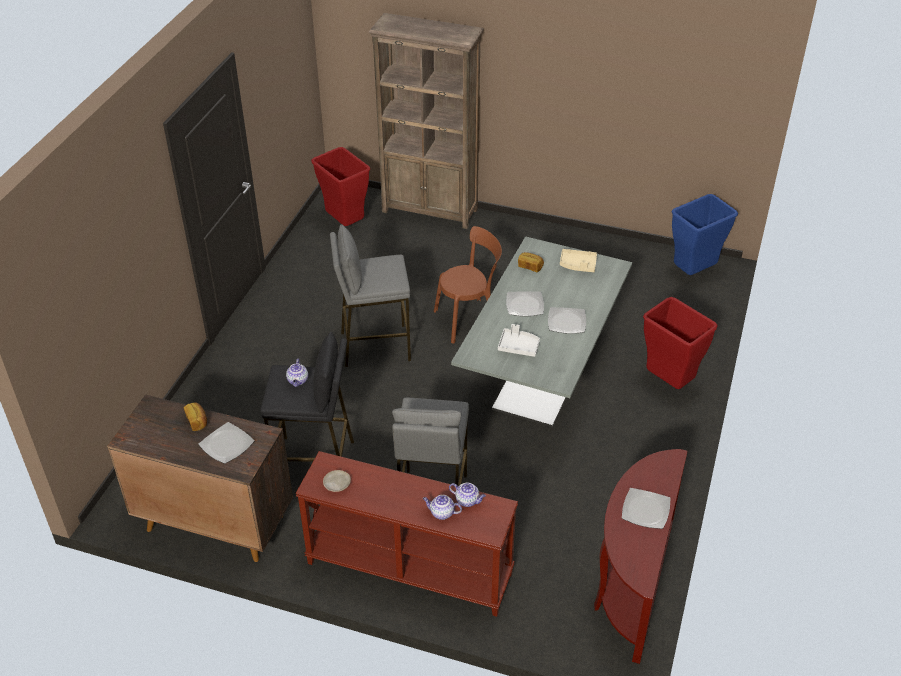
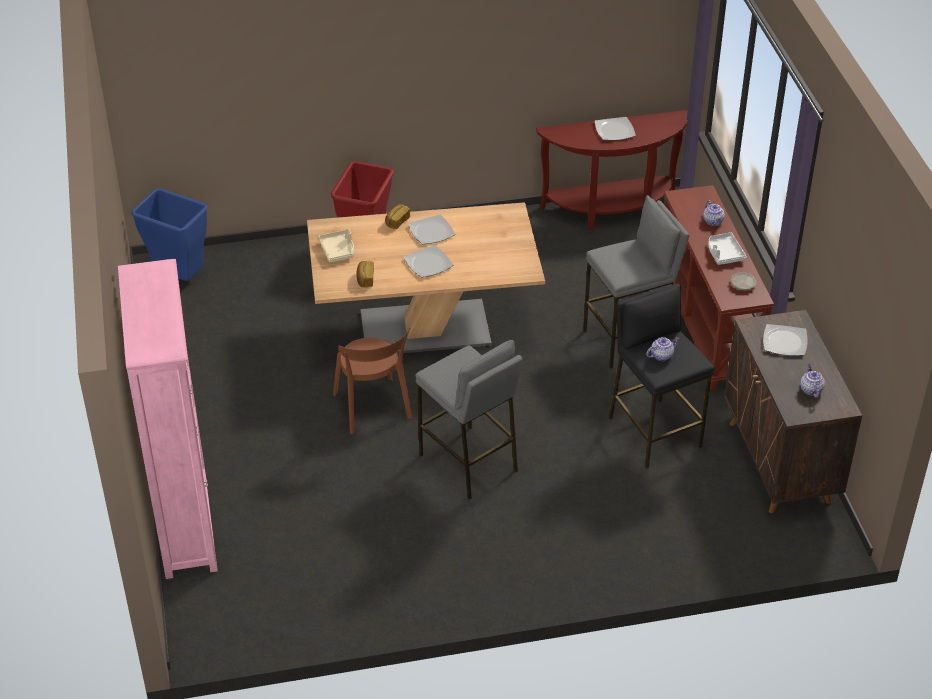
camera: 120 degrees left, 0 degrees up
bread [184,402,207,431] -> bread moved to [385,204,410,229]
red trash can [311,147,370,226] -> none
brown bookcase [368,13,484,229] -> pink bookcase [118,259,218,579]
brown chair [434,226,502,344] -> brown chair turned 150 degrees counterclockwise [333,328,413,434]
teapot [449,483,486,507] -> teapot moved to [800,364,825,398]
grey dining table [451,236,632,427] -> brown dining table [307,202,545,354]
grey tray [498,324,540,357] -> grey tray moved to [708,232,747,265]

